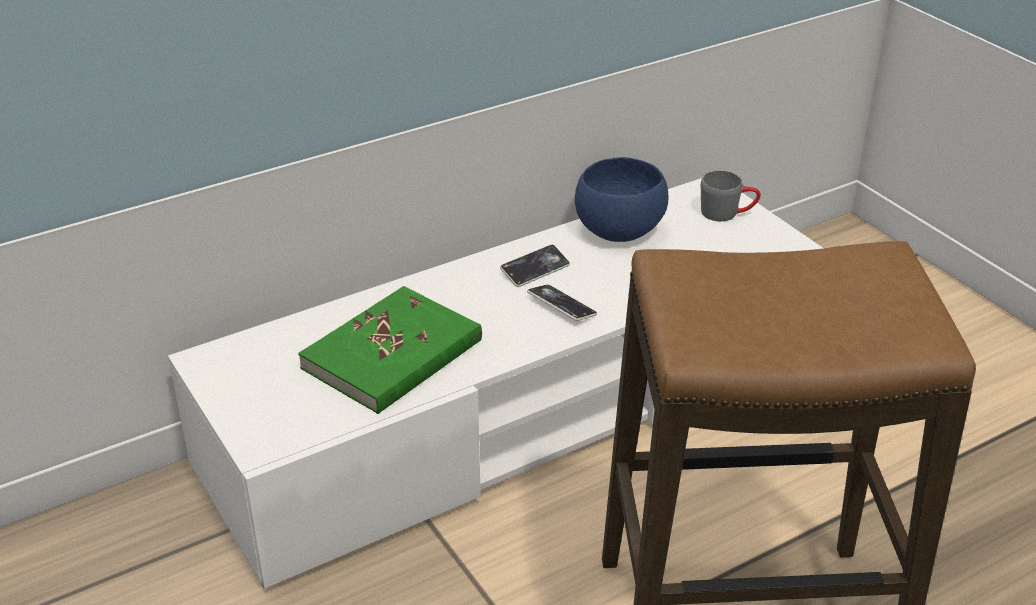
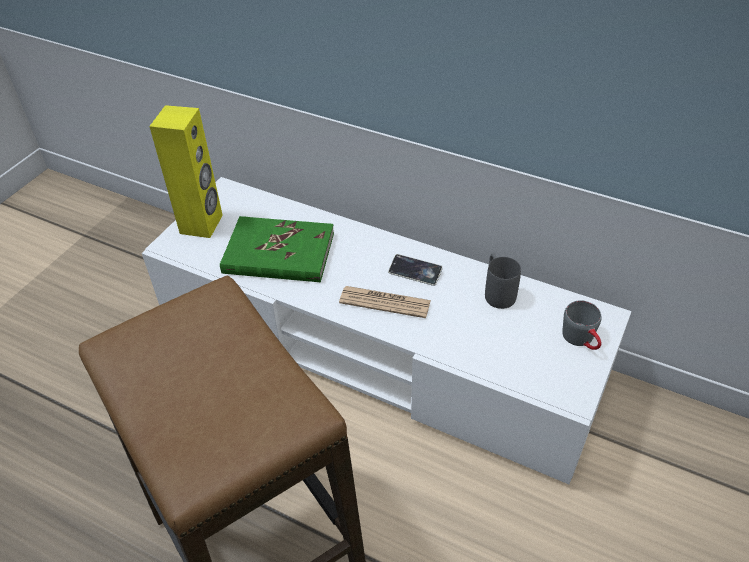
camera: 60 degrees right, 10 degrees up
phone [527,284,597,321] -> newspaper [339,286,431,318]
blue bowl [575,157,669,242] -> grey mug [485,253,521,309]
none -> yellow speaker [149,105,223,238]

